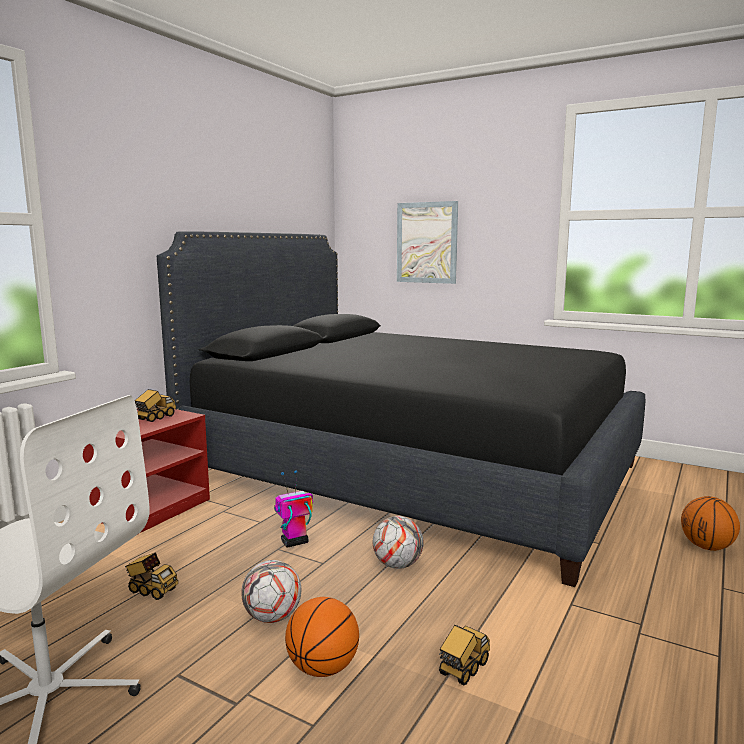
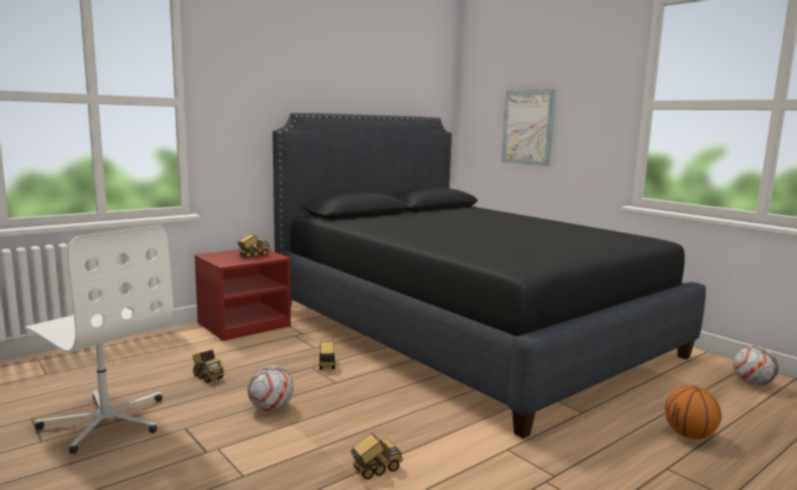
camera: 20 degrees right, 0 degrees up
toy robot [274,470,313,547] -> toy truck [319,341,335,369]
basketball [285,597,359,677] -> none
football [373,516,424,569] -> football moved to [733,346,779,386]

